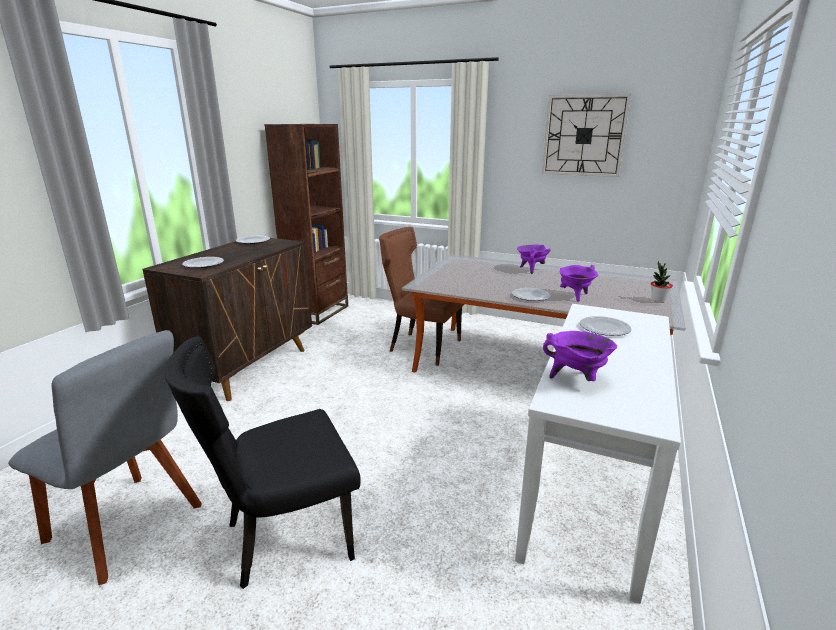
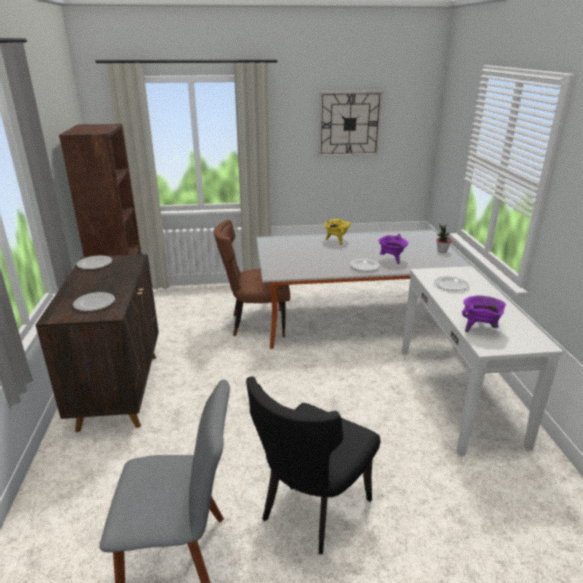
camera: 30 degrees left, 5 degrees up
purple cooking pot [517,245,551,274] -> yellow cooking pot [324,219,351,245]

